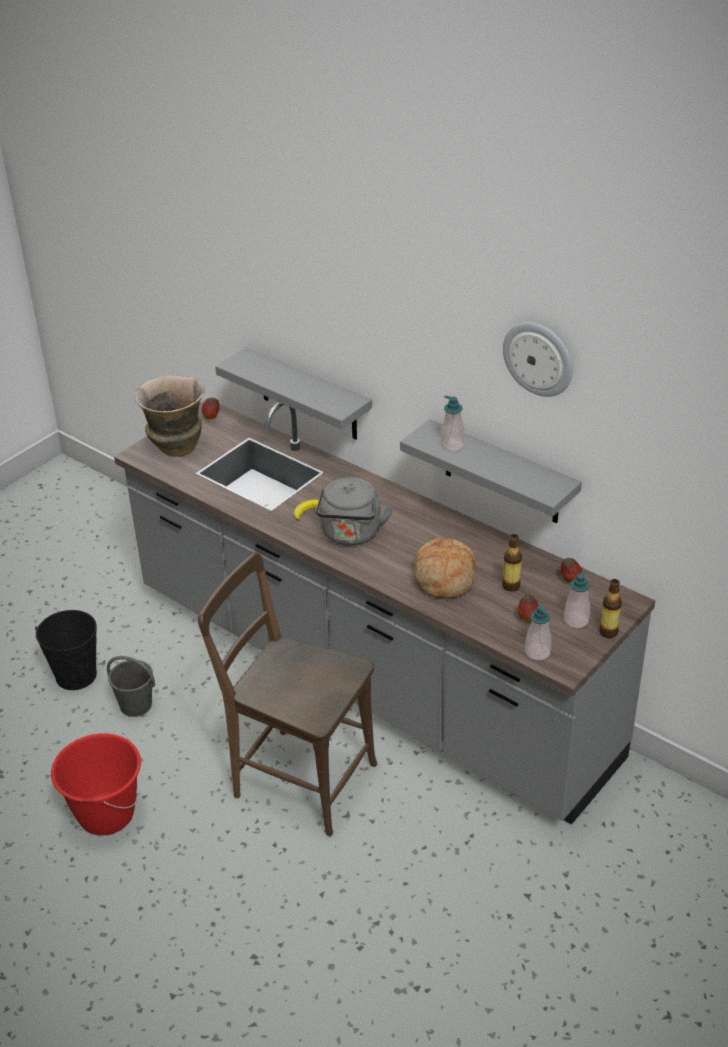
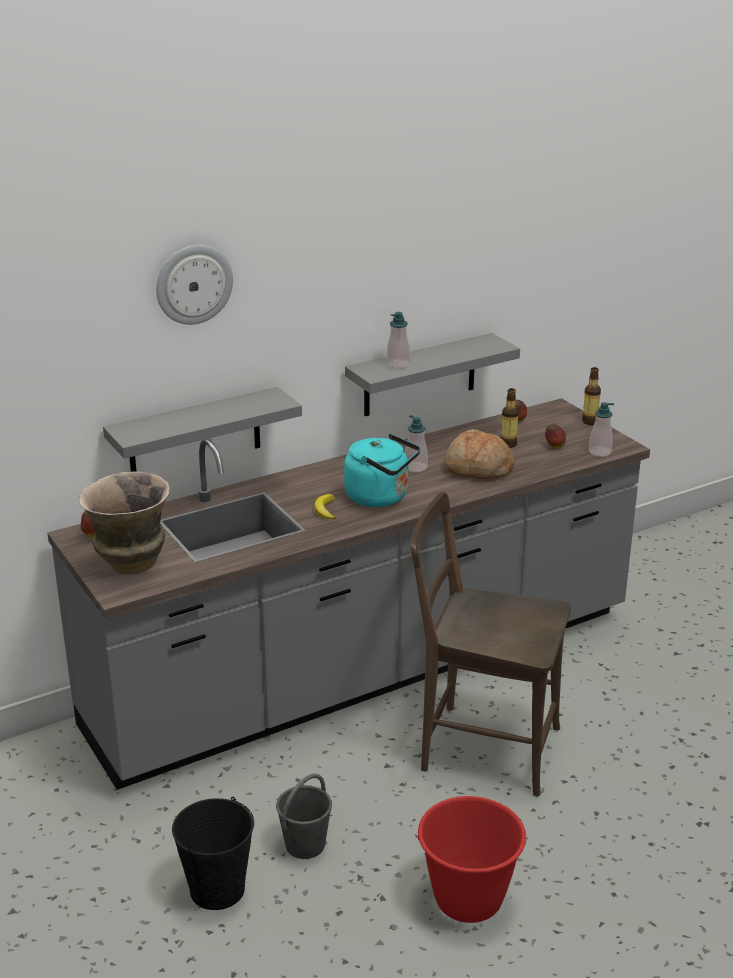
camera: 70 degrees left, 10 degrees down
brown chair [198,552,377,836] -> brown chair turned 60 degrees clockwise [410,492,571,796]
grey kettle [316,477,394,546] -> turquoise kettle [344,434,420,507]
wall clock [503,322,573,397] -> wall clock moved to [156,245,233,325]
soap dispenser [564,570,590,628] -> soap dispenser moved to [405,415,428,473]

